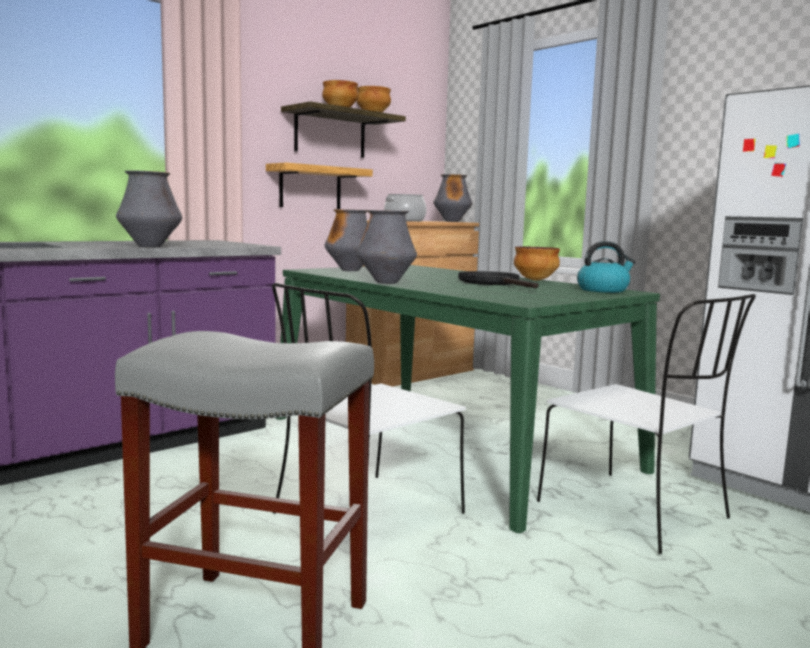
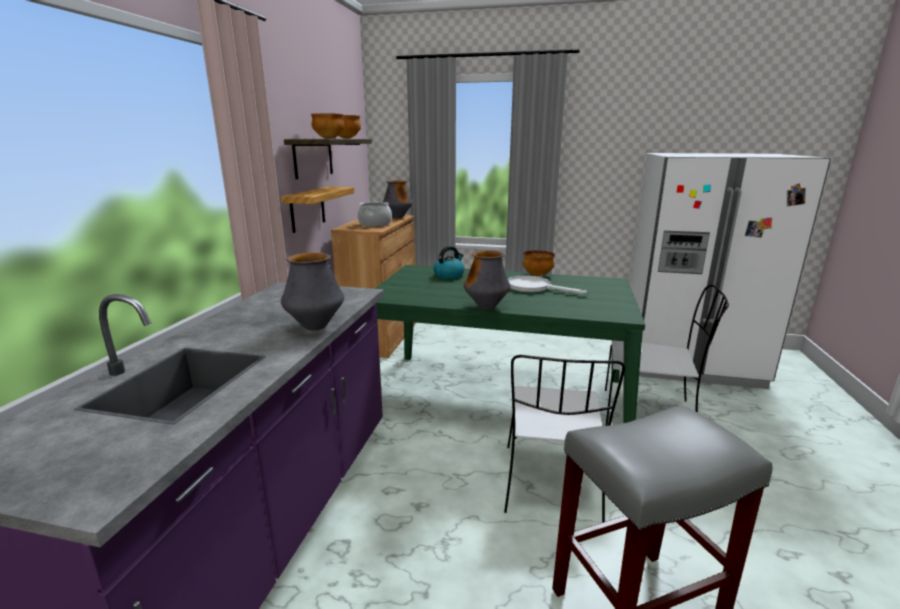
camera: 35 degrees left, 10 degrees up
vase [325,209,368,271] -> none
black frying pan [458,271,539,288] -> white frying pan [508,275,587,294]
kettle [577,241,636,293] -> kettle moved to [433,246,464,279]

